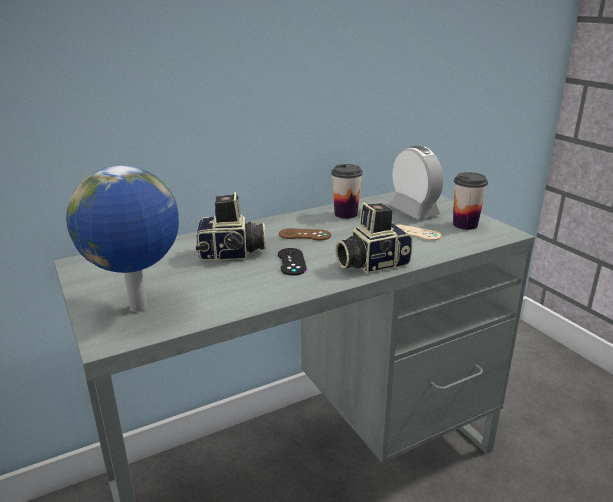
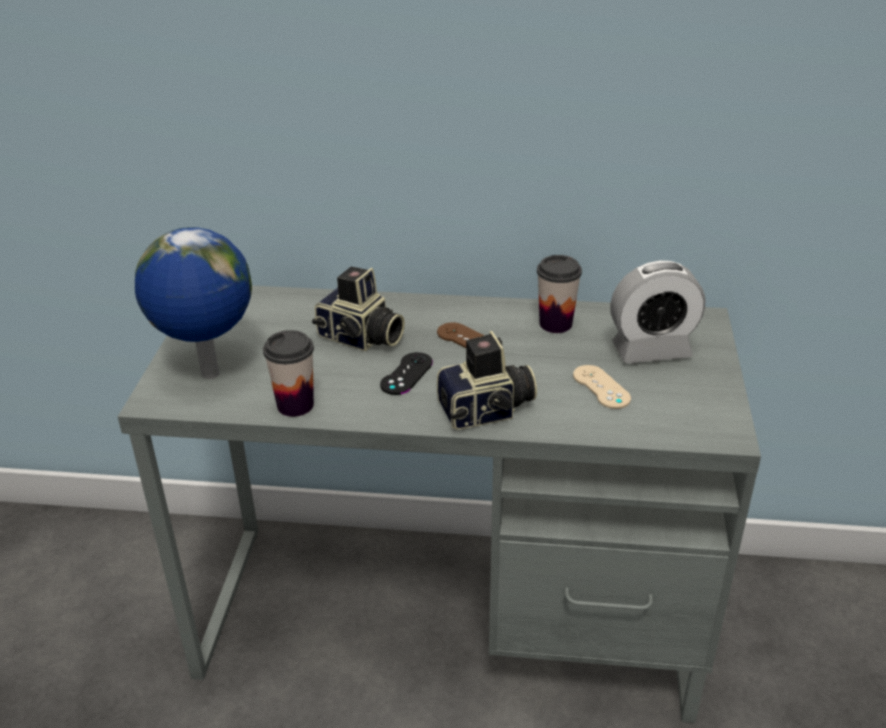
camera: 35 degrees right, 10 degrees up
camera [335,203,413,274] -> camera turned 150 degrees clockwise [437,331,537,430]
alarm clock [390,146,443,219] -> alarm clock turned 75 degrees clockwise [610,260,705,364]
cup [453,172,488,230] -> cup moved to [263,330,314,417]

